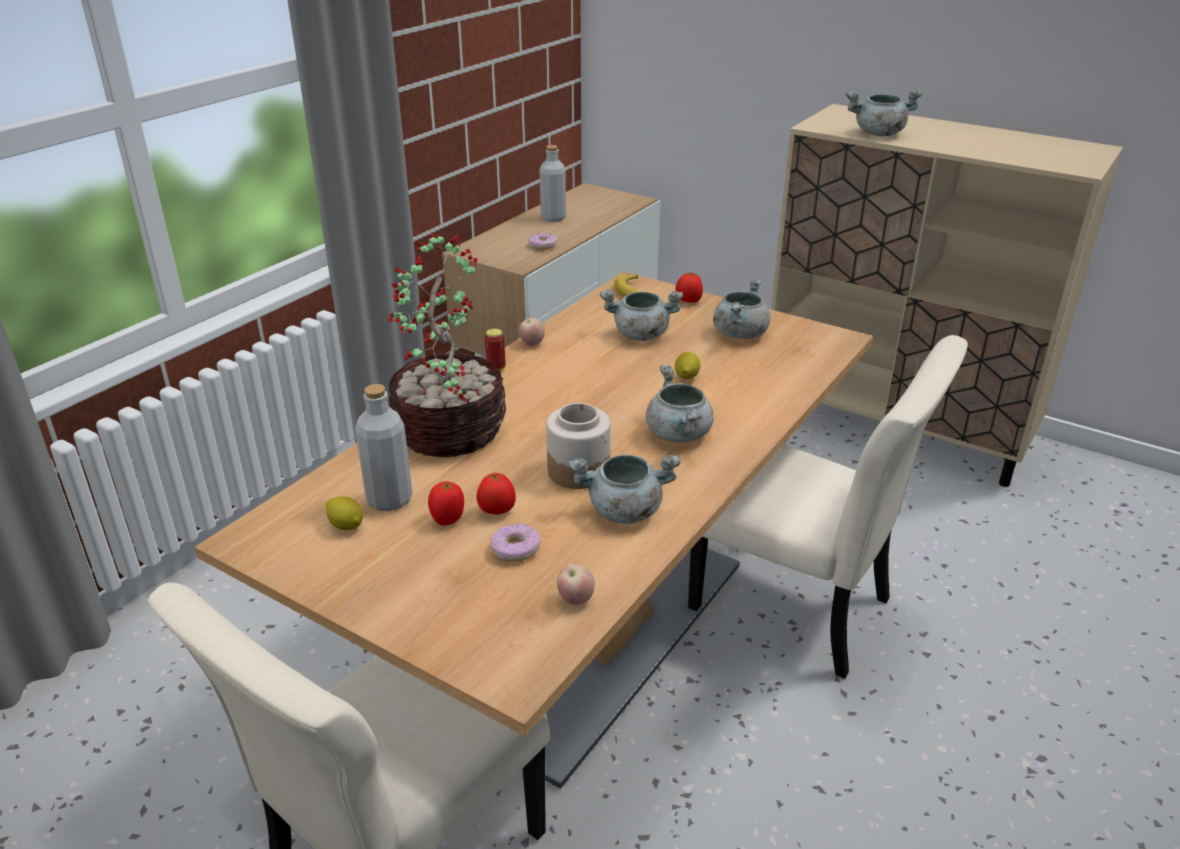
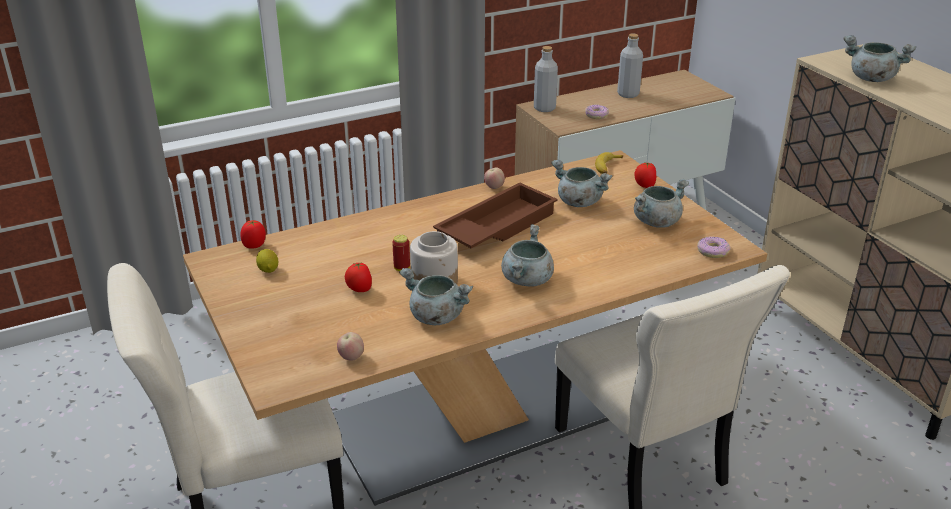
camera: 30 degrees right, 0 degrees up
grey bottle [355,384,412,511] -> grey bottle moved to [534,46,558,112]
potted plant [389,233,506,457] -> none
tomato [428,481,464,525] -> tomato moved to [240,220,266,249]
can [485,329,506,371] -> can moved to [392,235,410,271]
donut [490,524,541,562] -> donut moved to [697,236,731,258]
lemon [675,352,700,379] -> none
none -> brown tray [433,182,558,248]

